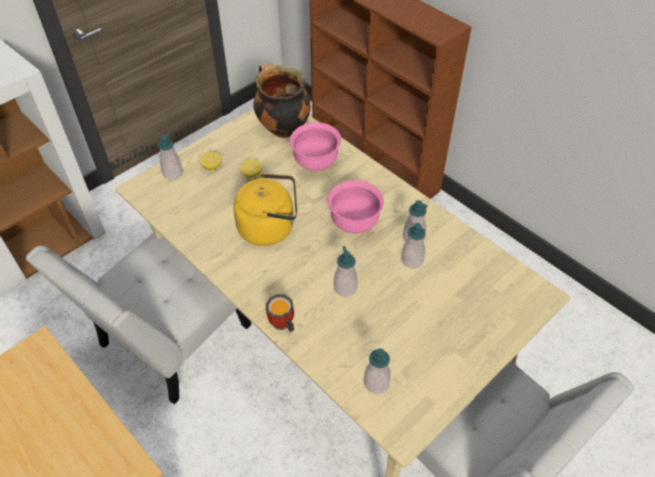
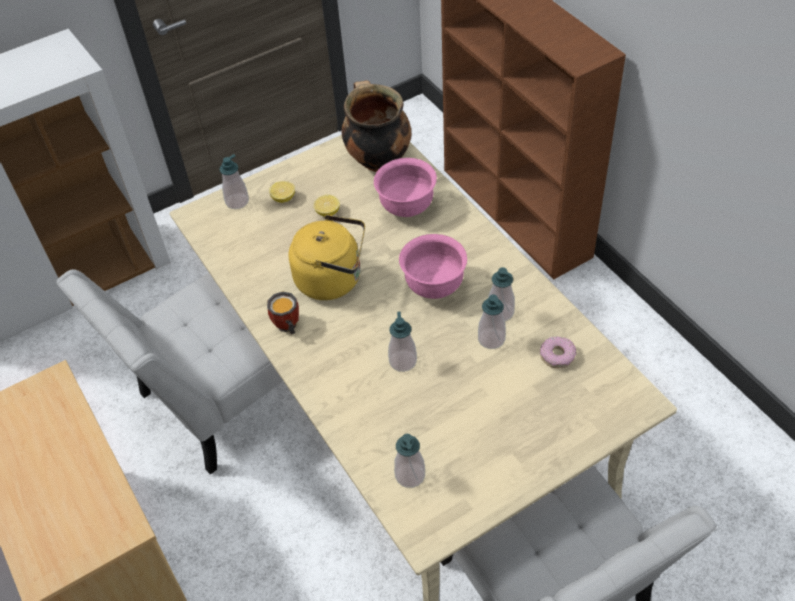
camera: 15 degrees right, 0 degrees up
mug [266,294,294,332] -> mug moved to [267,291,299,334]
none -> donut [540,336,576,368]

